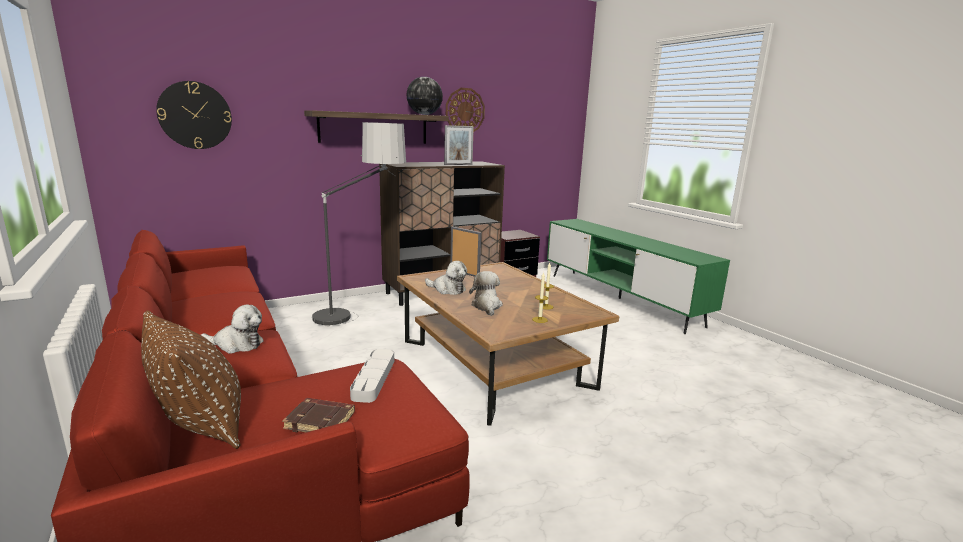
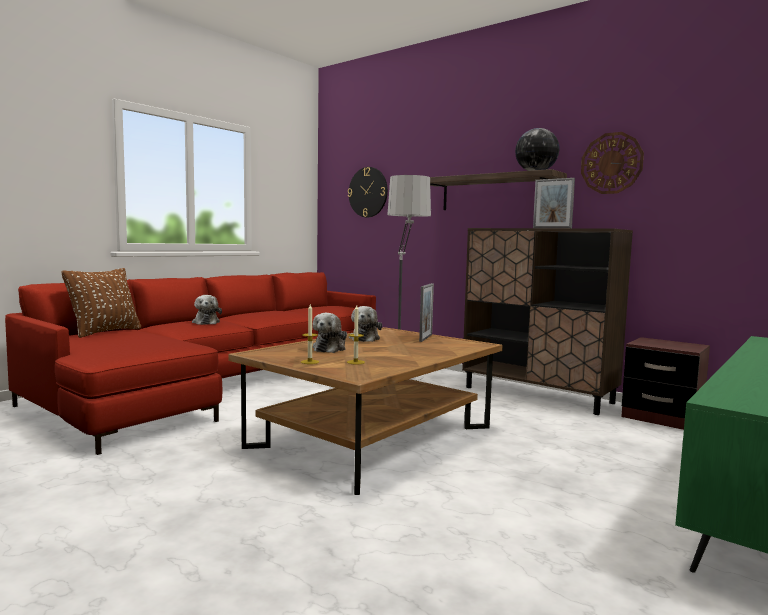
camera: 70 degrees right, 10 degrees down
brown book [282,398,355,432] -> none
grey tray [350,349,394,403] -> none
plush toy [469,271,503,316] -> plush toy turned 135 degrees clockwise [313,313,347,353]

